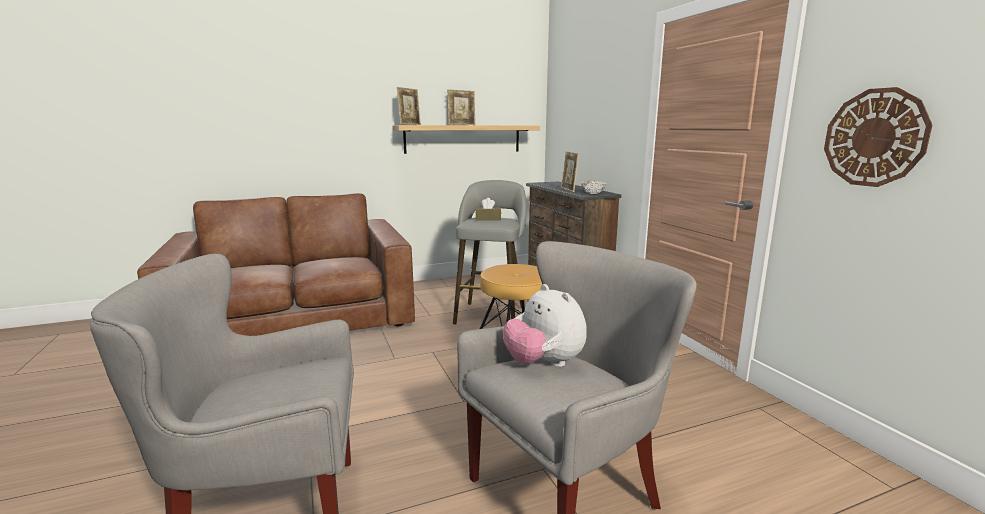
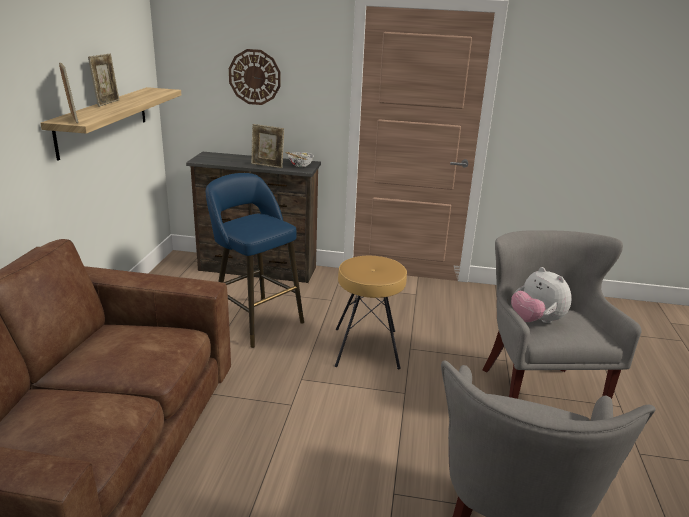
camera: 60 degrees left, 10 degrees up
grey stool [453,180,527,324] -> blue stool [206,173,304,348]
brown tissue box [476,198,501,220] -> none
plush toy [503,284,587,367] -> plush toy turned 60 degrees clockwise [511,267,572,323]
wall clock [824,87,932,187] -> wall clock moved to [229,49,281,105]

